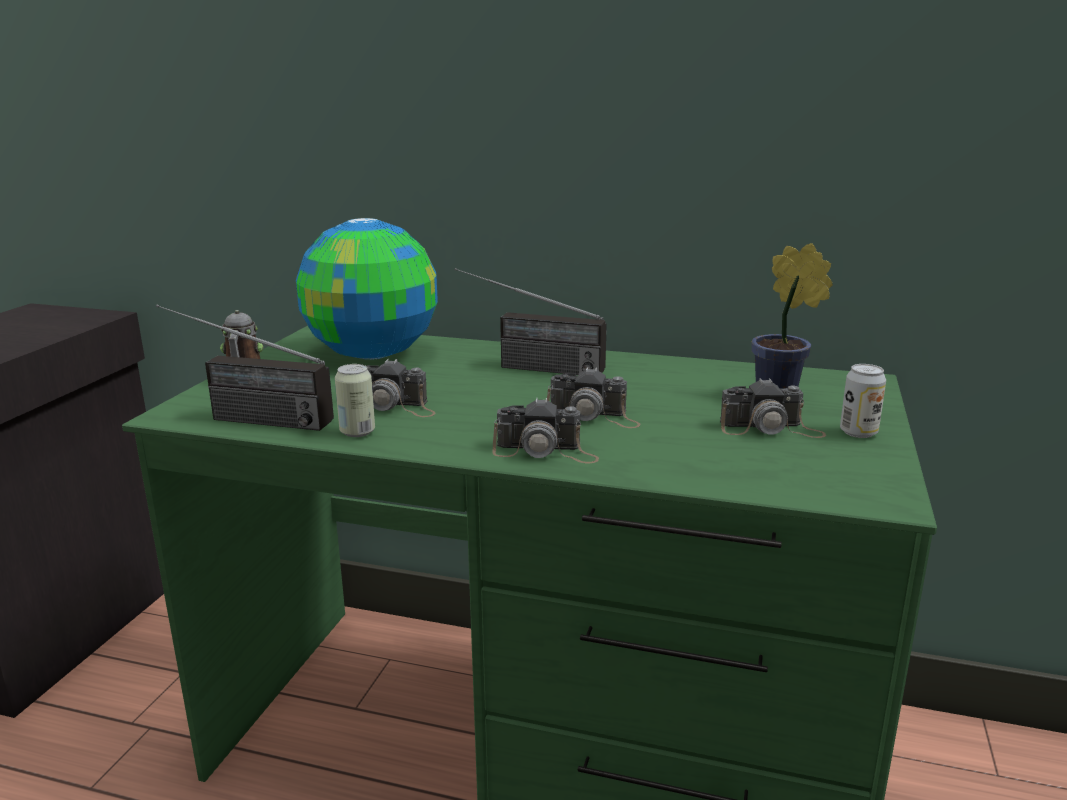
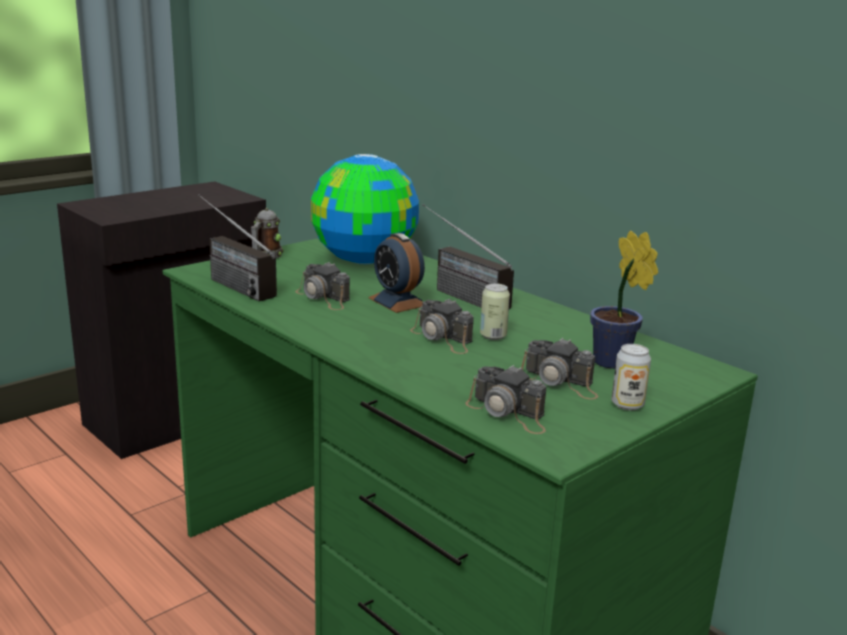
camera: 30 degrees right, 0 degrees up
can [335,364,375,437] -> can moved to [480,283,510,340]
camera [492,398,599,464] -> camera moved to [465,365,547,434]
none -> alarm clock [368,233,425,313]

